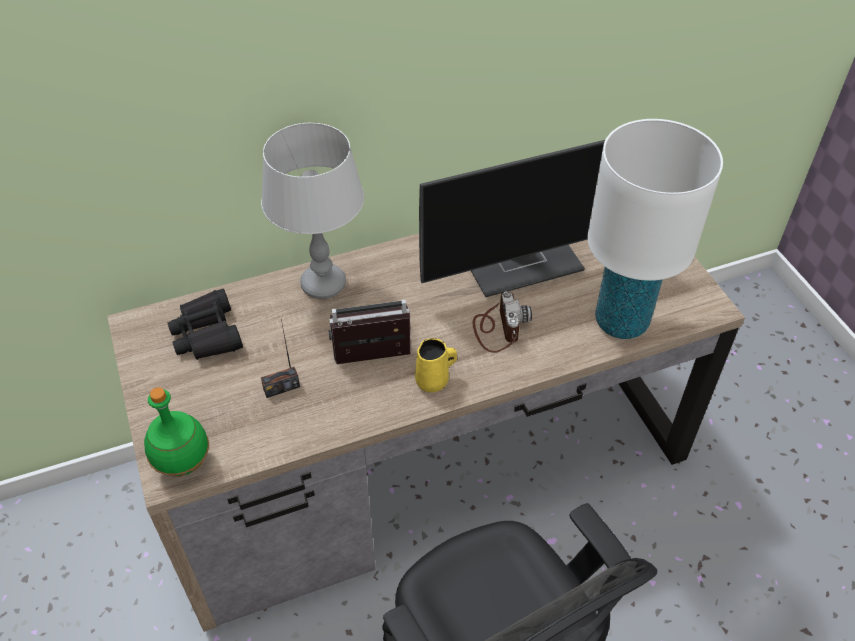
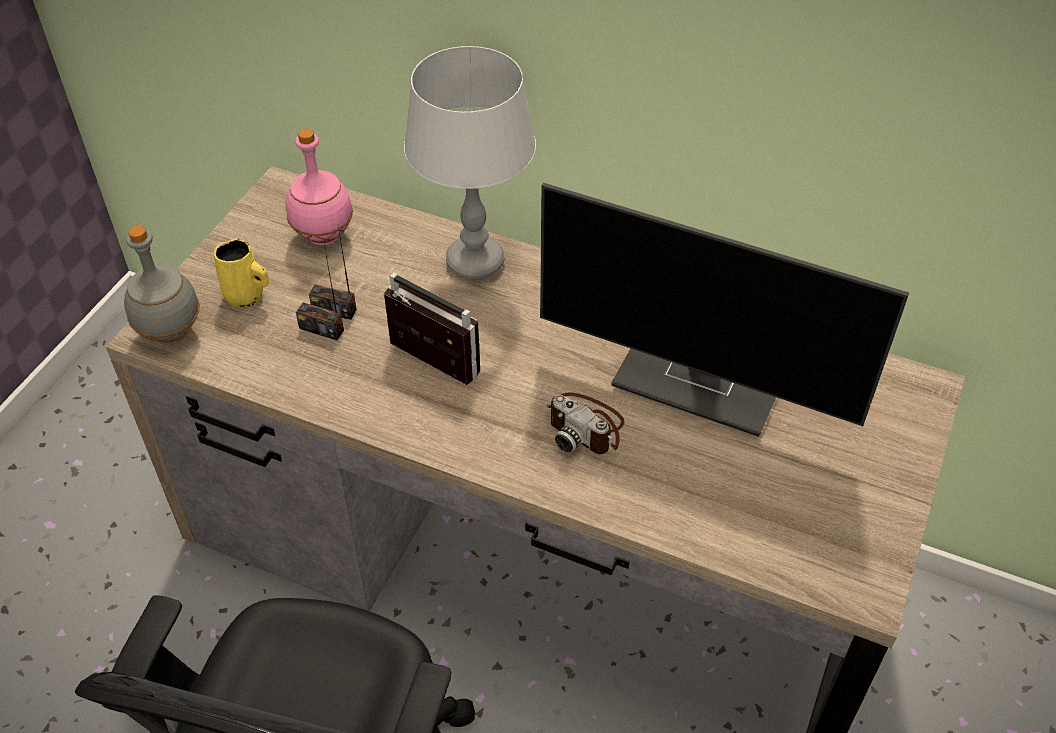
camera: 45 degrees right, 0 degrees up
green bottle [144,387,209,477] -> grey bottle [124,226,200,345]
black binoculars [168,289,243,360] -> pink bottle [285,129,353,245]
yellow mug [415,338,457,392] -> yellow mug moved to [214,239,269,308]
camera [473,291,532,353] -> camera turned 90 degrees clockwise [546,392,624,454]
white table lamp [587,119,723,339] -> none
none -> radio [309,226,357,320]

